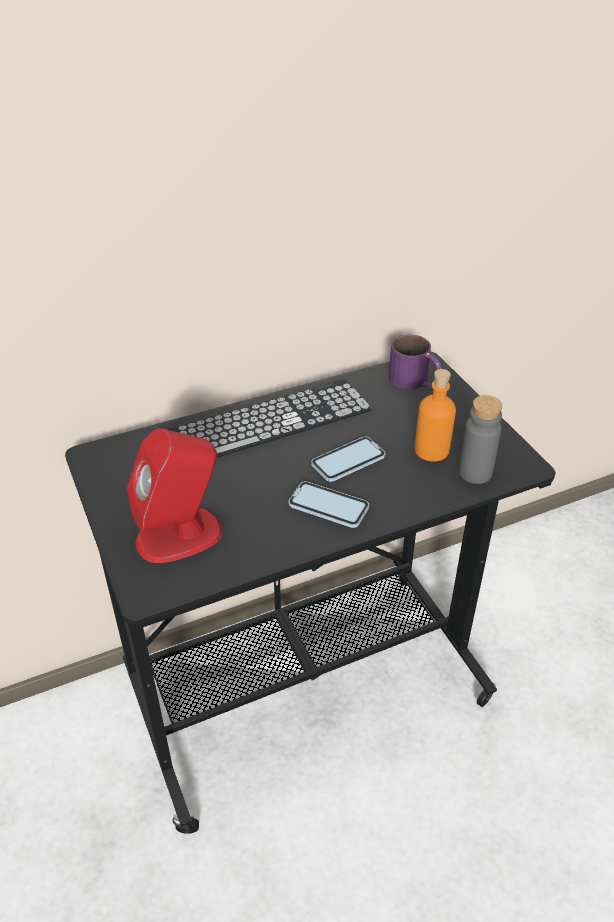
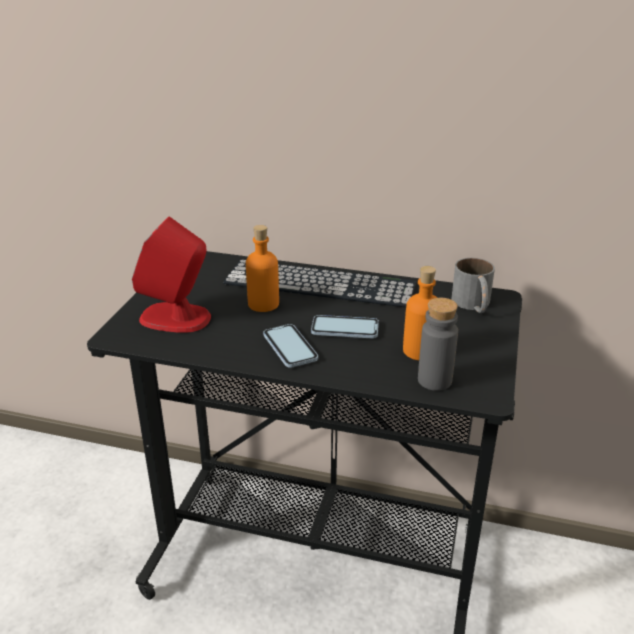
camera: 40 degrees right, 10 degrees down
purple mug [389,334,442,390] -> grey mug [451,258,495,313]
none -> orange bottle [246,225,279,312]

